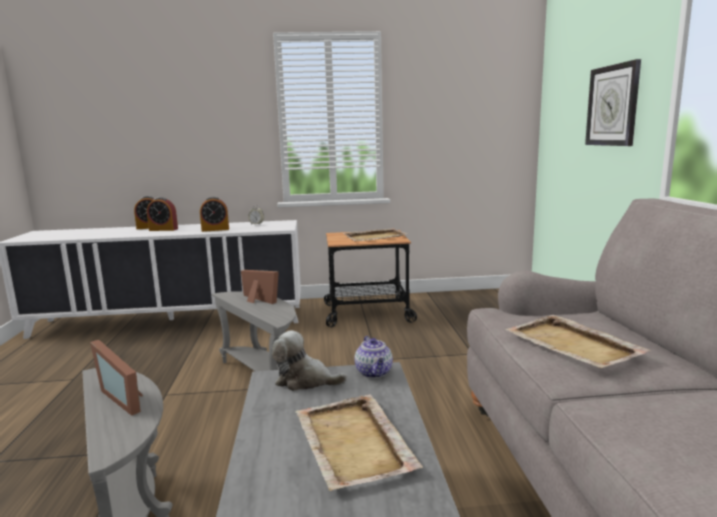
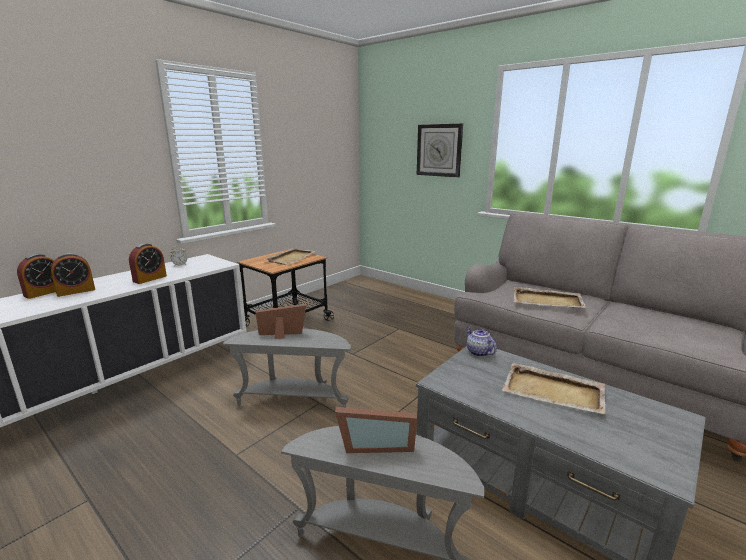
camera: 45 degrees left, 5 degrees up
plush toy [272,331,347,391] -> none
teapot [355,336,393,378] -> teapot turned 150 degrees counterclockwise [466,327,497,357]

